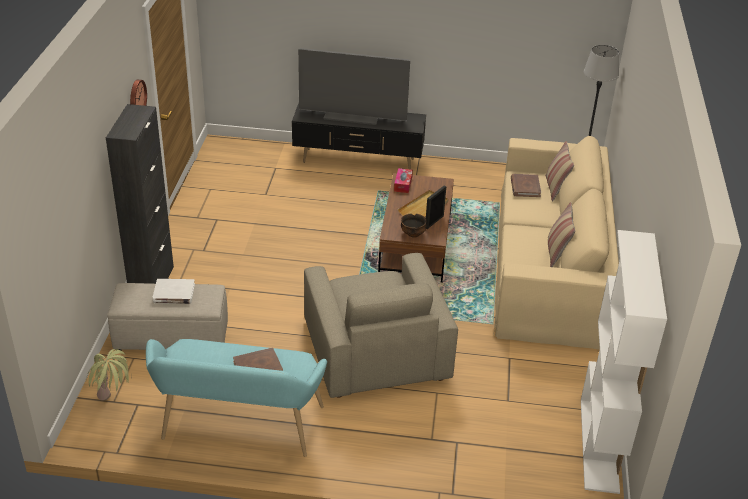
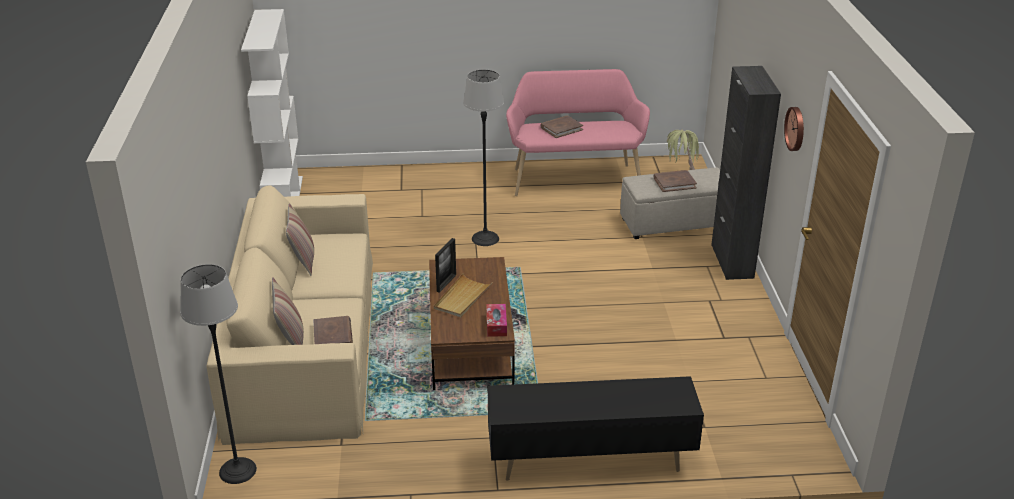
camera: 170 degrees right, 5 degrees down
turquoise bench [146,339,327,457] -> pink bench [506,69,650,196]
white book [153,279,195,304] -> brown book [654,170,697,192]
television [298,48,410,125] -> none
beige armchair [304,253,458,398] -> floor lamp [463,70,504,246]
bowl [401,214,427,238] -> none

